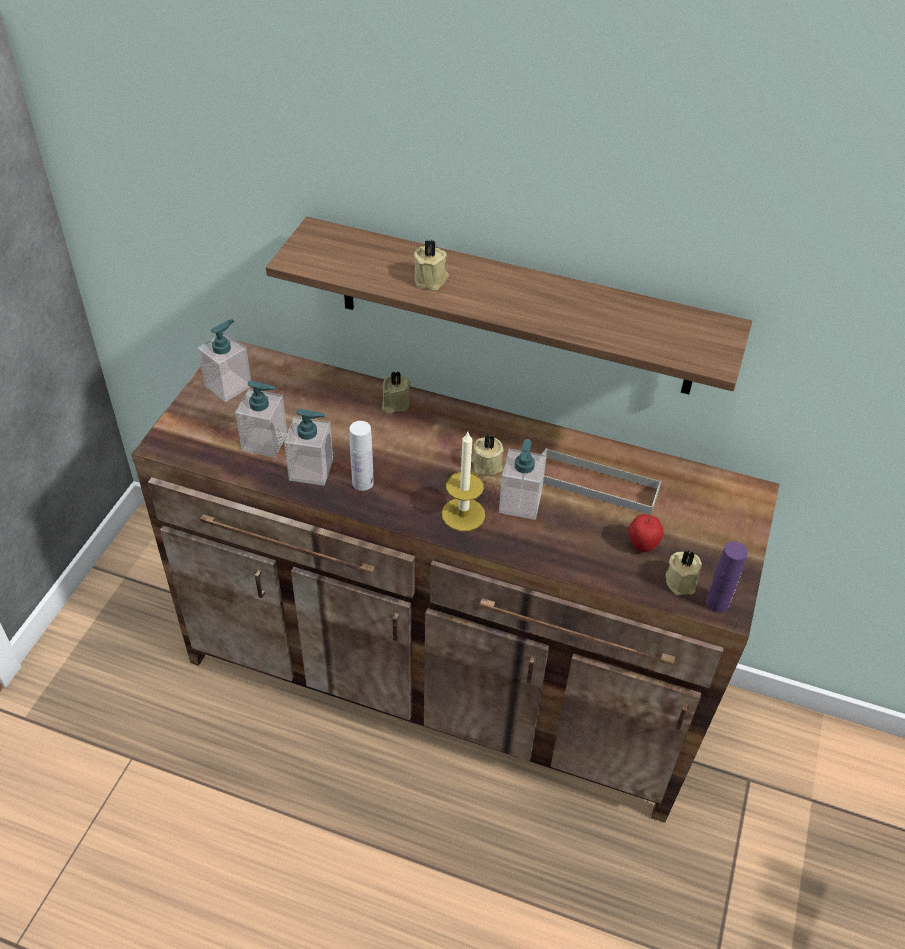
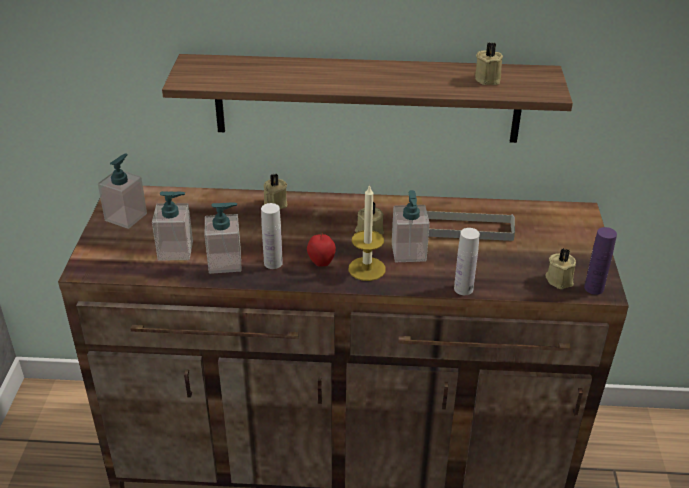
camera: 15 degrees left, 10 degrees down
beige candle [414,239,449,290] -> beige candle moved to [475,42,503,85]
apple [628,514,664,552] -> apple moved to [307,233,336,267]
none -> white bottle [454,228,480,295]

